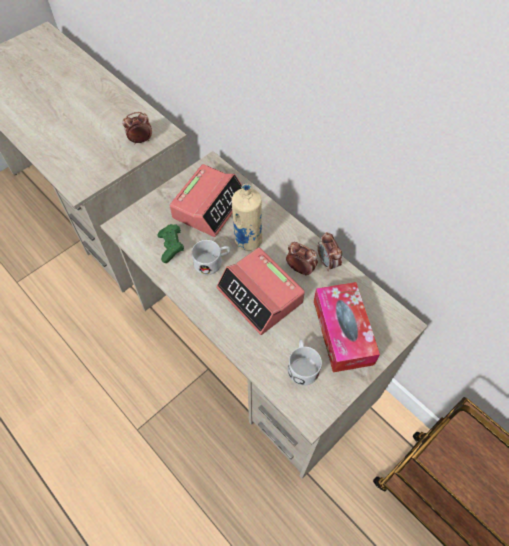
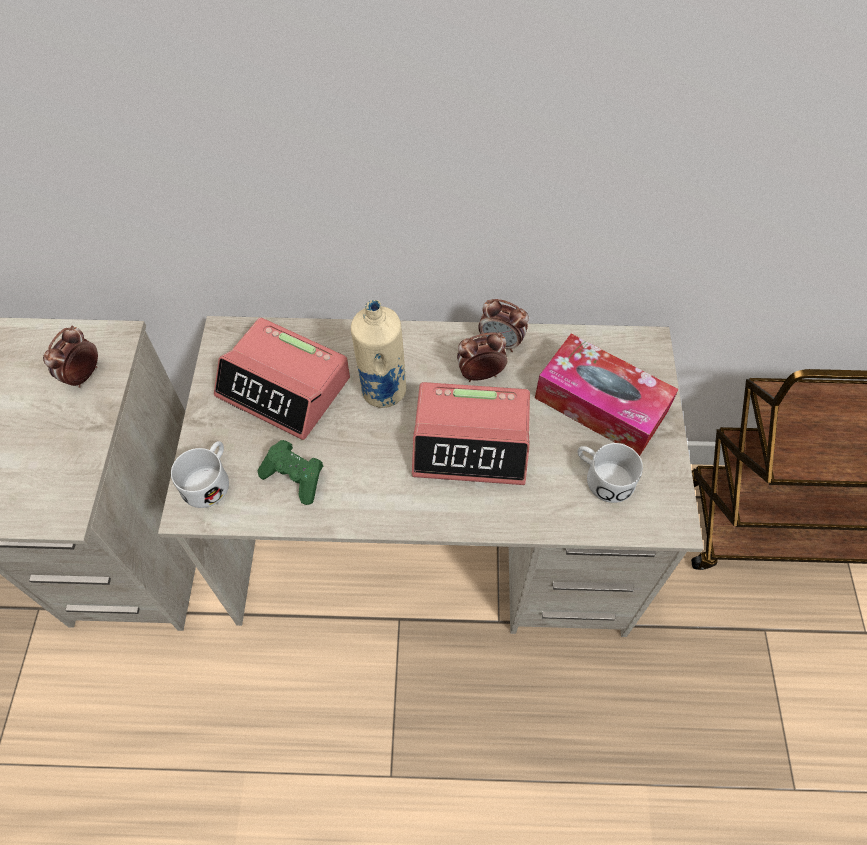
camera: 45 degrees left, 0 degrees up
alarm clock [170,164,242,237] -> alarm clock turned 135 degrees clockwise [214,318,350,440]
white mug [192,240,230,275] -> white mug moved to [171,441,229,508]

